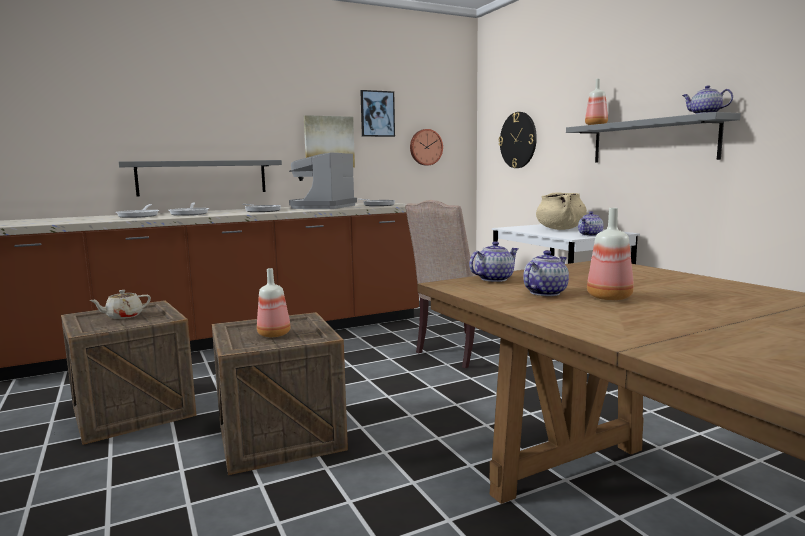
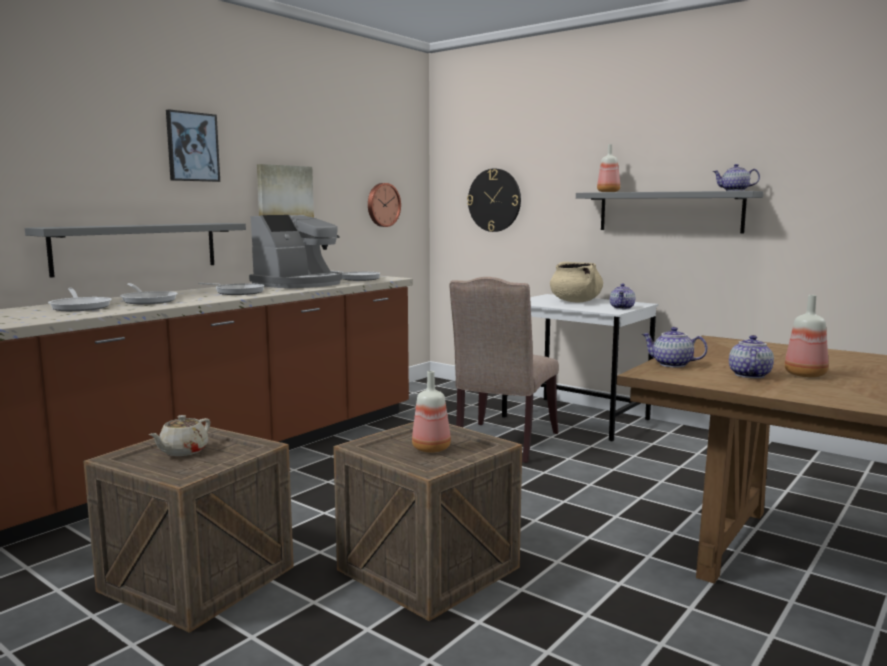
camera: 25 degrees left, 0 degrees up
coffee machine [289,152,357,209] -> coffee machine turned 135 degrees counterclockwise [249,215,342,288]
picture [360,90,395,137] -> picture moved to [166,109,220,182]
teapot [469,241,519,282] -> teapot turned 90 degrees counterclockwise [642,327,708,367]

